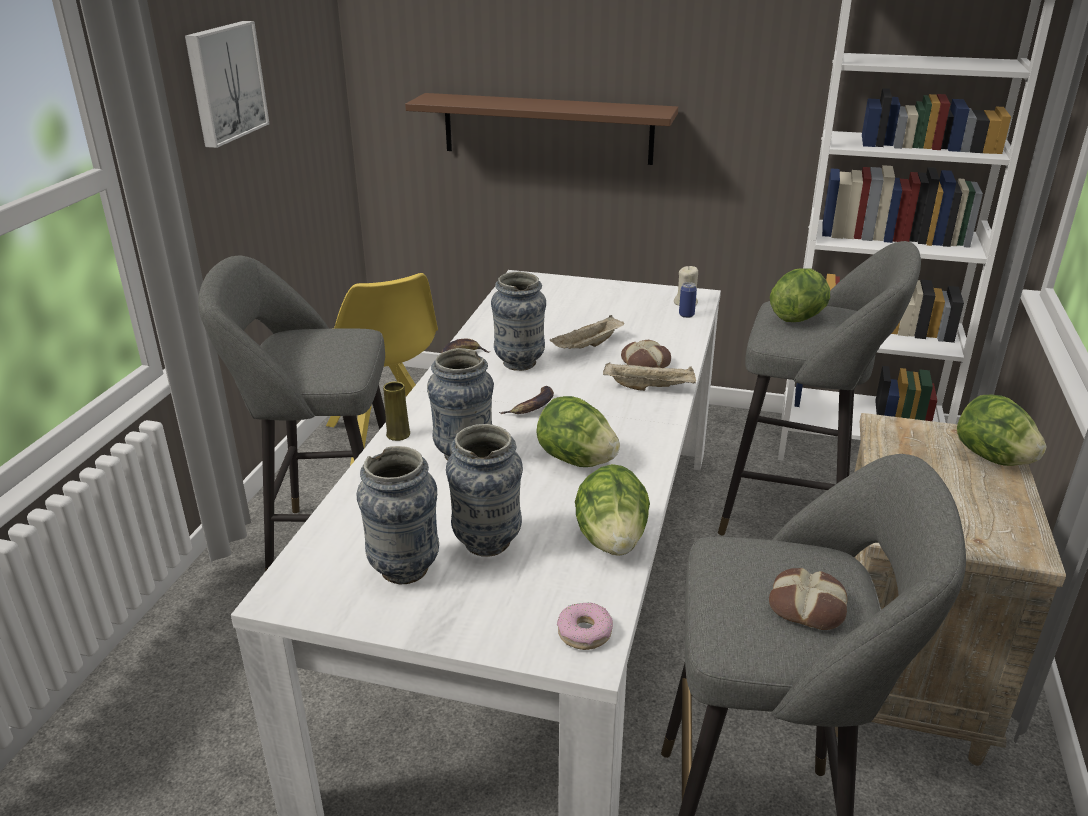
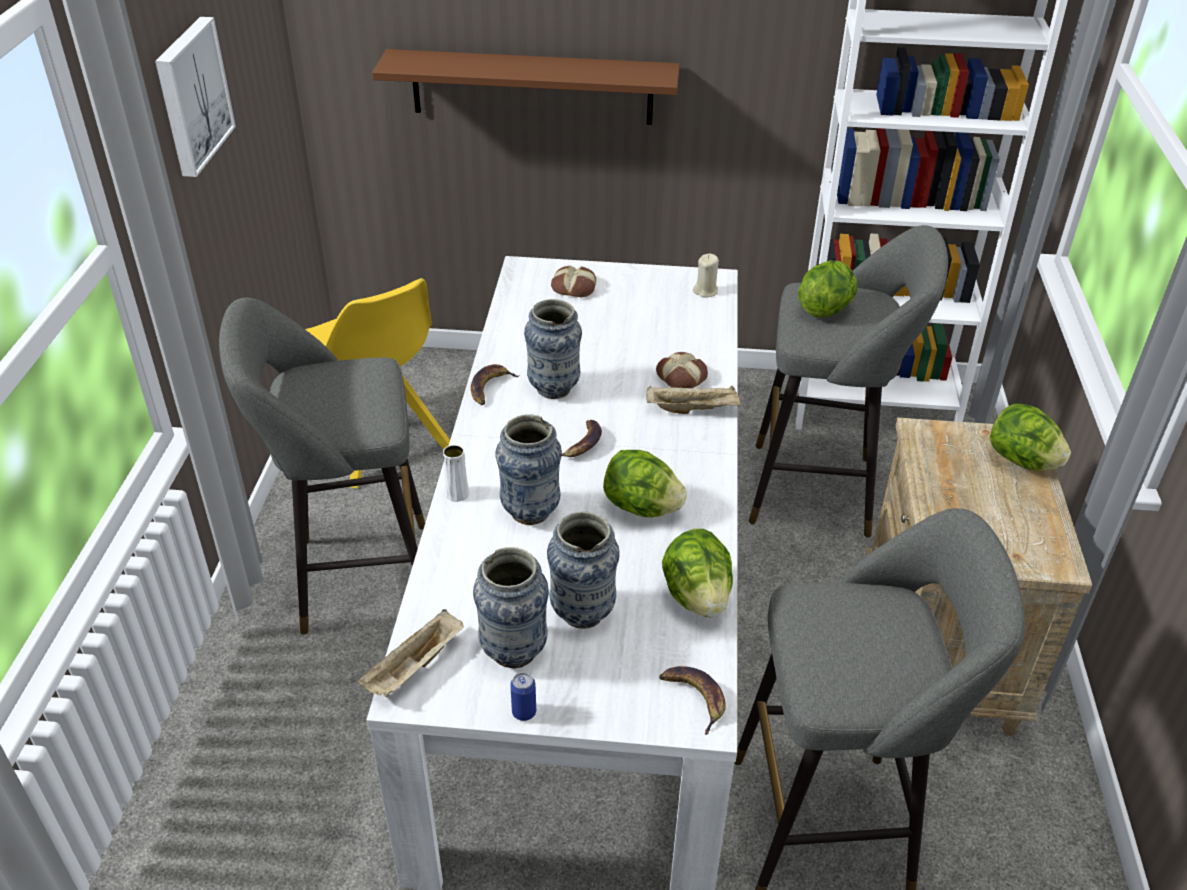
camera: 10 degrees left, 10 degrees up
yellow vase [383,382,410,441] -> white vase [443,445,469,502]
beige tray [550,315,624,349] -> beige tray moved to [358,609,464,698]
donut [557,603,613,650] -> banana [659,666,725,735]
can [679,282,697,318] -> can moved to [510,672,536,721]
bread [769,568,847,630] -> bread moved to [551,266,596,297]

